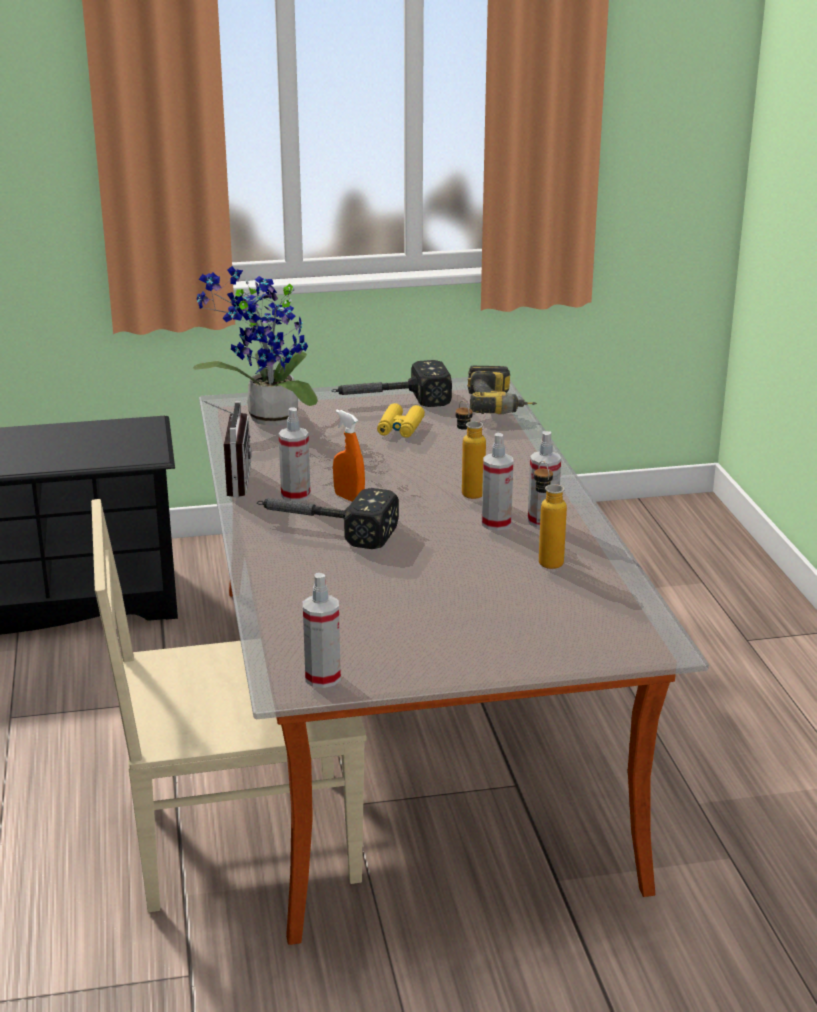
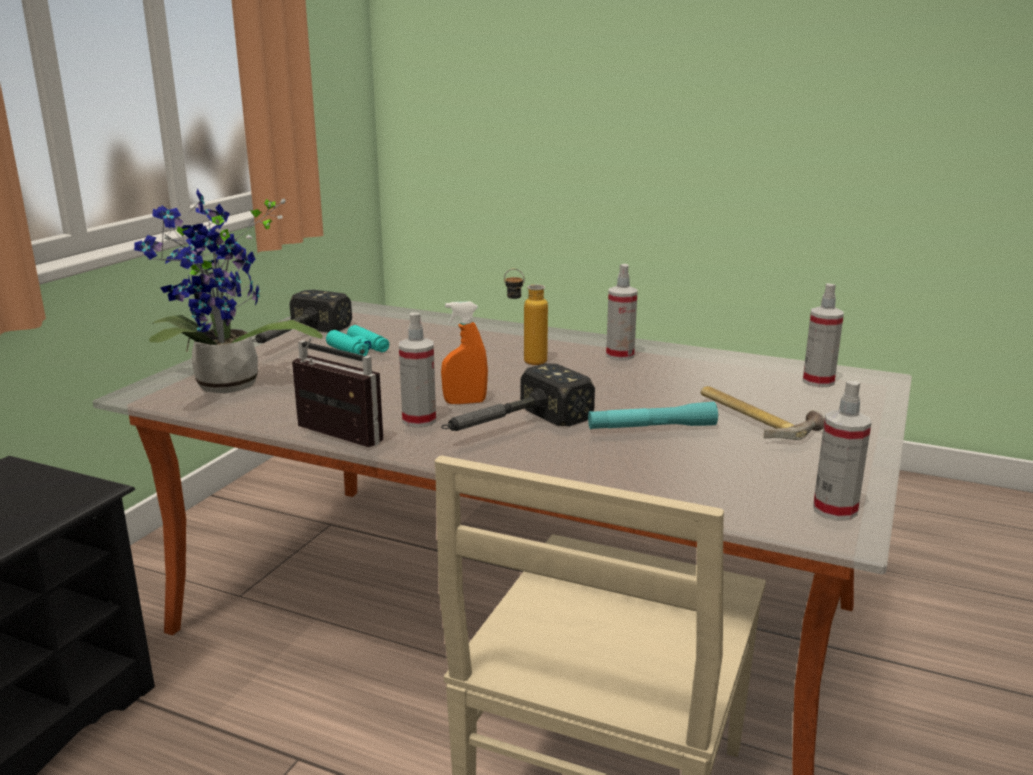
camera: 55 degrees left, 5 degrees down
yellow binoculars [377,403,425,437] -> turquoise binoculars [326,325,389,356]
power drill [467,366,537,414] -> none
spray bottle [482,433,514,531] -> spray bottle moved to [803,283,844,387]
bottle [534,461,567,569] -> none
none -> turquoise flashlight [588,402,718,429]
none -> hammer [700,386,824,440]

